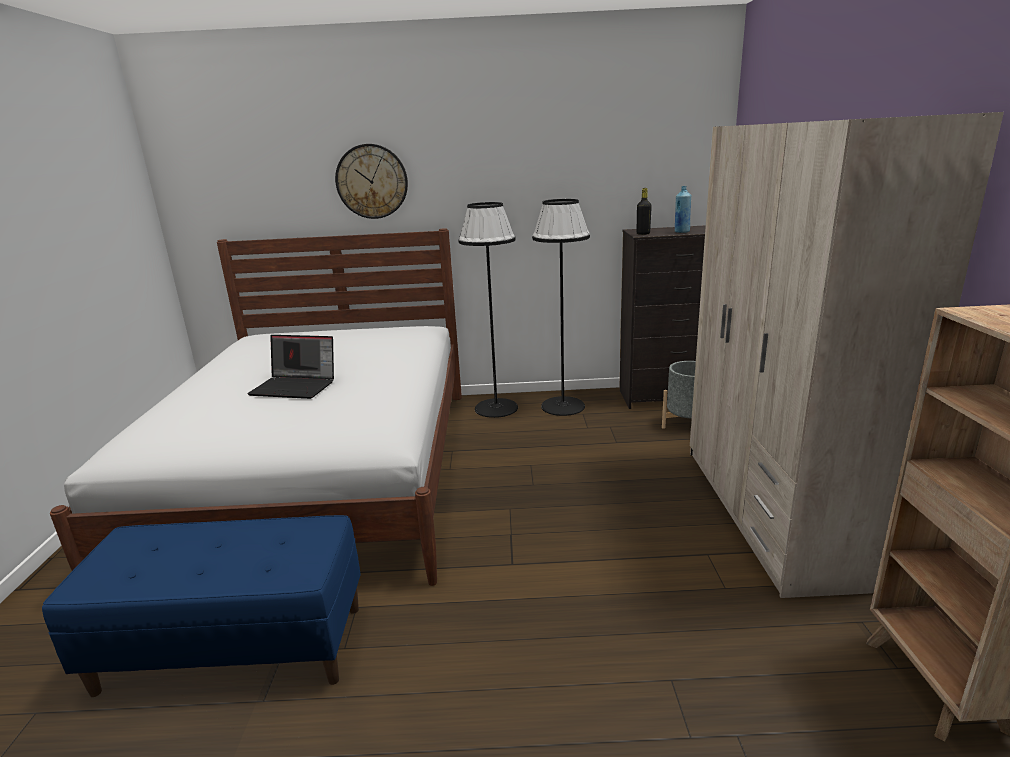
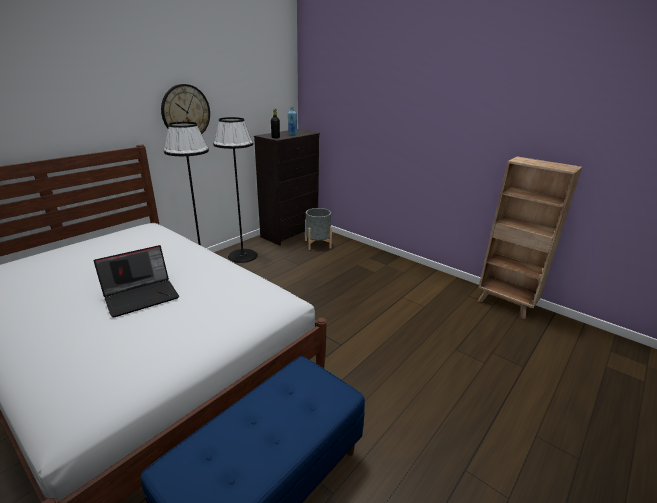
camera: 50 degrees left, 5 degrees up
wall clock [335,144,408,219] -> wall clock moved to [161,84,210,134]
beige wardrobe [690,112,1004,598] -> none

